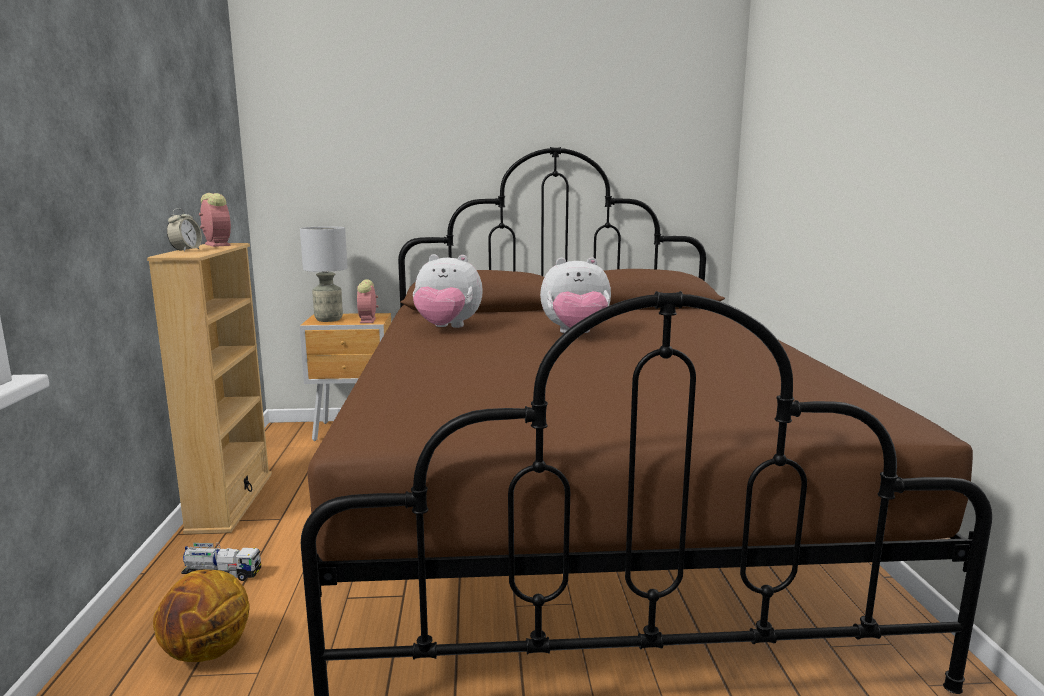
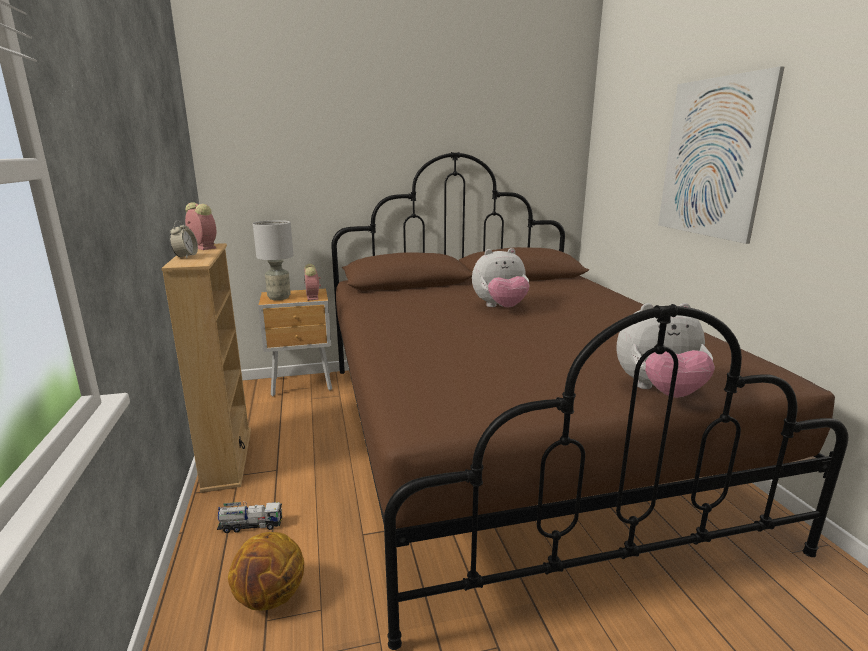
camera: 10 degrees left, 5 degrees up
plush toy [413,254,483,328] -> plush toy moved to [616,303,715,398]
none -> picture [658,66,784,244]

